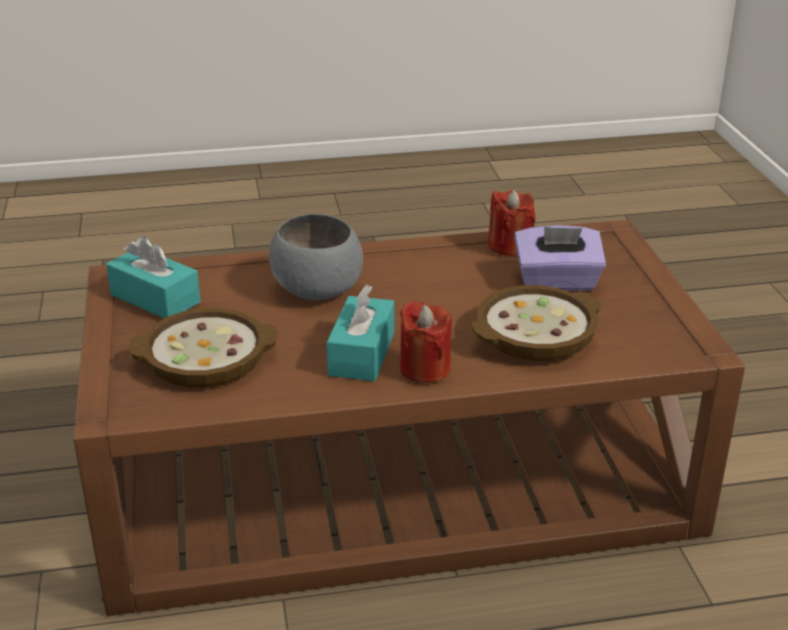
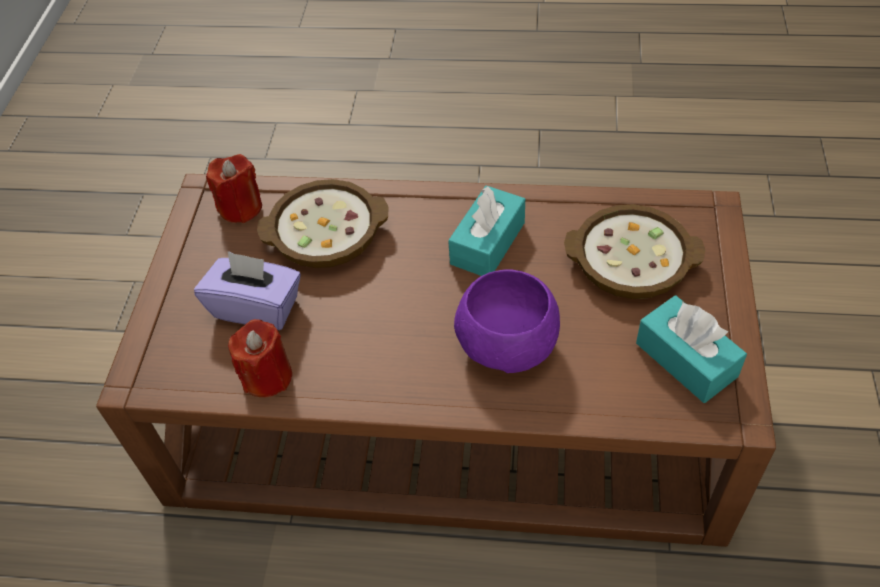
camera: 160 degrees left, 20 degrees up
grey bowl [269,214,363,300] -> purple bowl [454,270,560,373]
red candle [400,300,452,383] -> red candle moved to [206,154,262,223]

